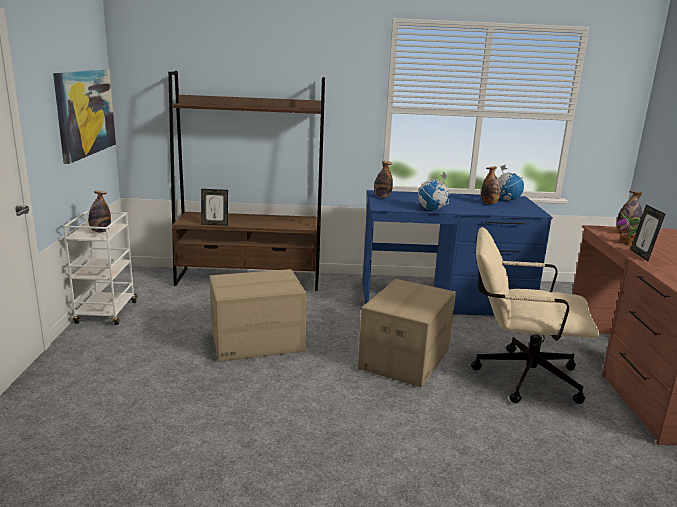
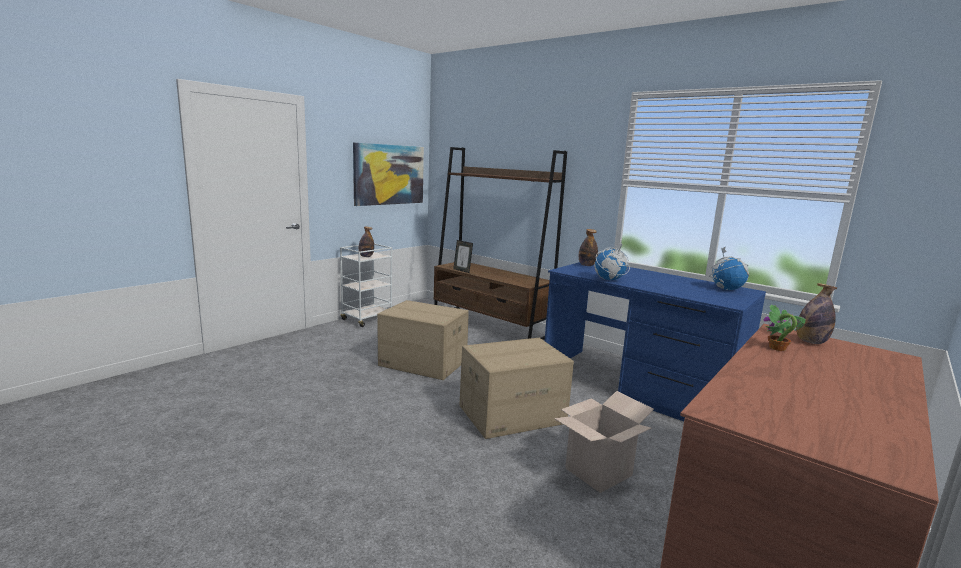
camera: 40 degrees right, 5 degrees down
beige office chair [471,227,599,404] -> cardboard box [554,391,654,493]
bottle [481,167,500,204] -> none
picture frame [630,204,665,261] -> none

